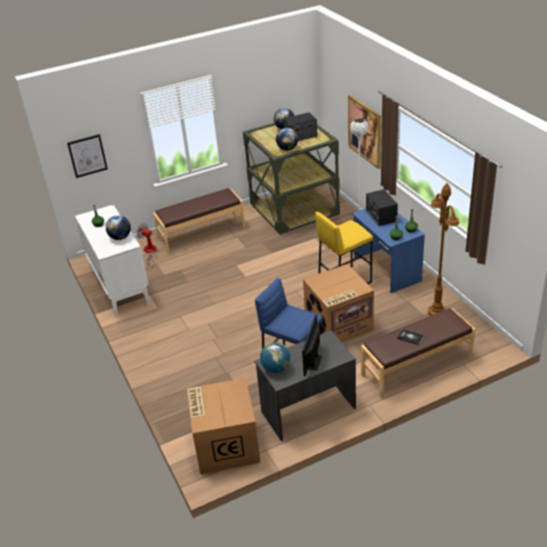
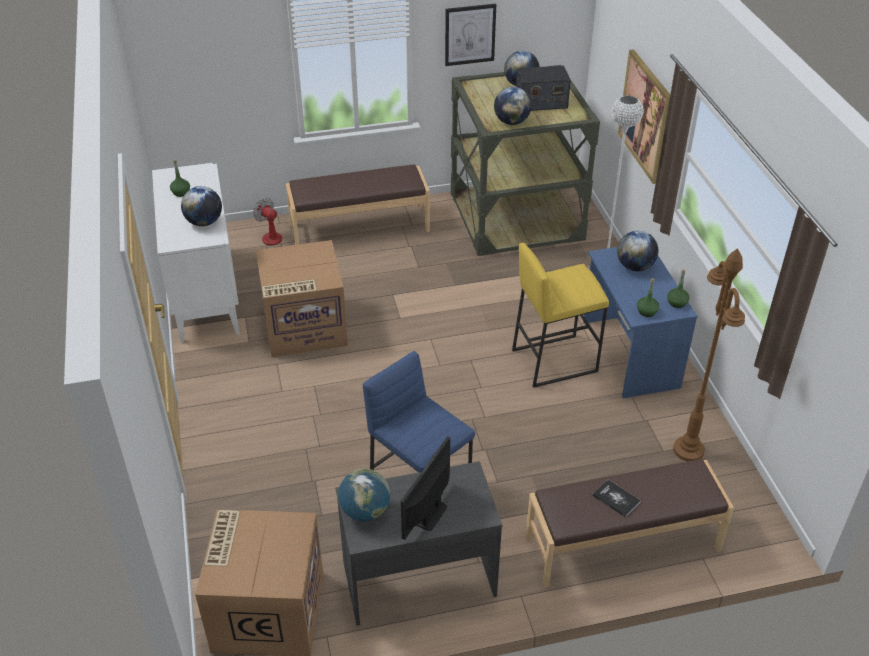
camera: 10 degrees right, 5 degrees up
picture [67,134,108,178] -> picture moved to [445,4,496,66]
cardboard box [303,264,374,342] -> cardboard box moved to [256,240,348,357]
radio [366,189,398,226] -> globe [617,231,658,271]

